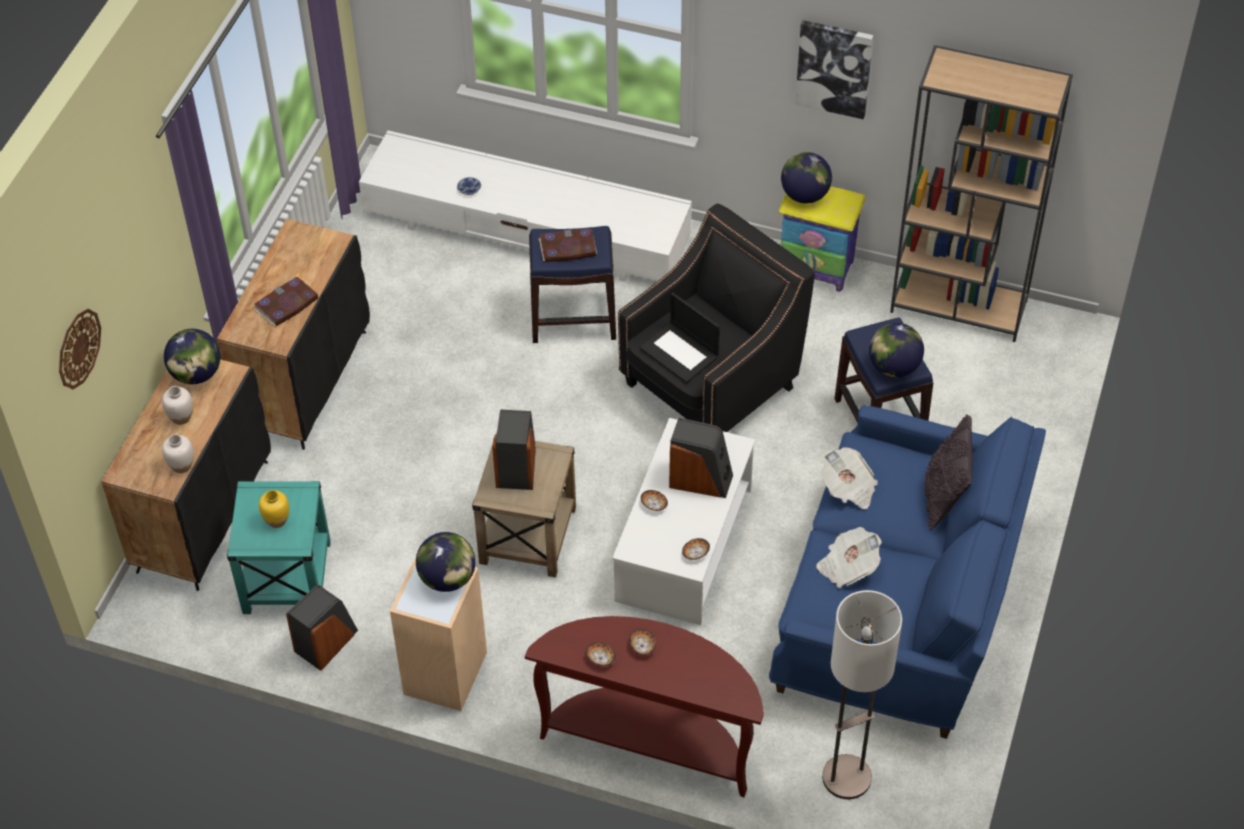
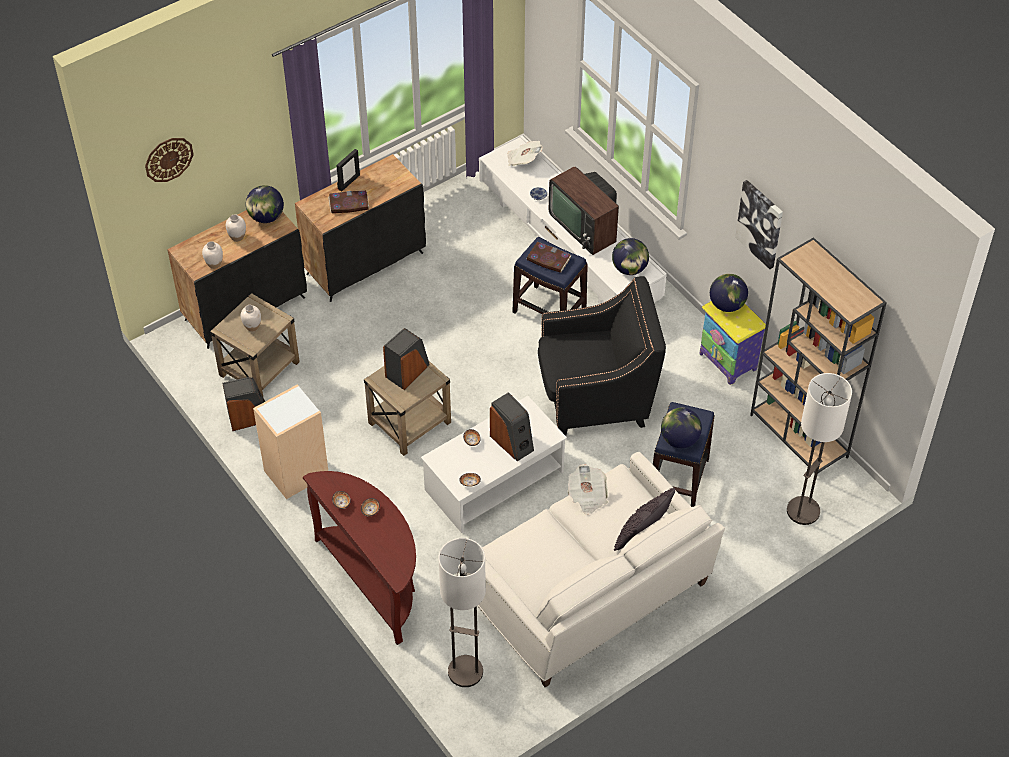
camera: 35 degrees right, 0 degrees up
turquoise side table [227,481,331,614] -> beige side table [210,293,300,396]
yellow vase [259,490,289,528] -> white vase [241,305,261,331]
globe [416,532,476,592] -> globe moved to [612,238,649,275]
laptop [639,292,720,383] -> none
blue sofa [769,405,1046,739] -> white sofa [465,452,725,687]
newspaper [816,527,882,588] -> newspaper moved to [507,141,543,166]
none -> picture frame [336,149,360,191]
none -> television [549,167,619,255]
none -> floor lamp [787,373,852,525]

